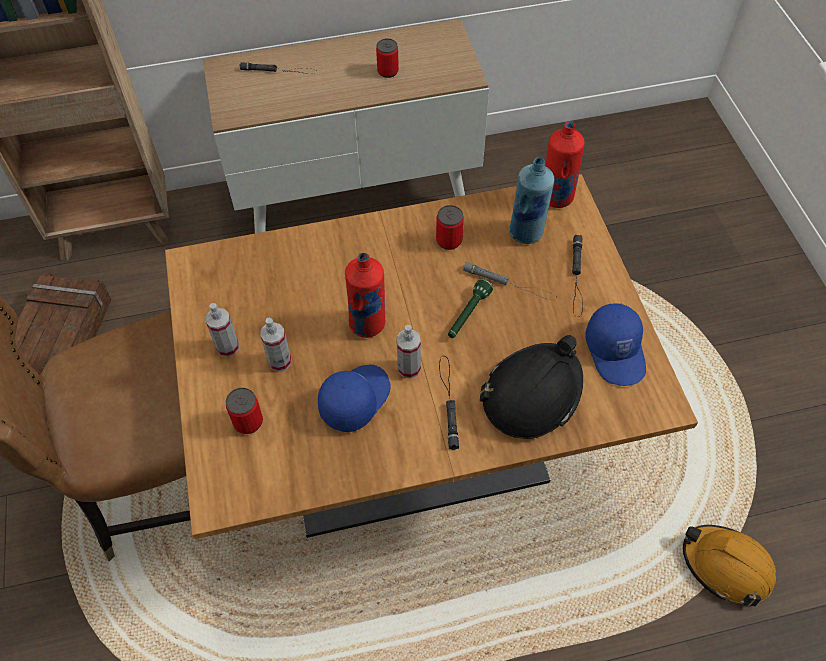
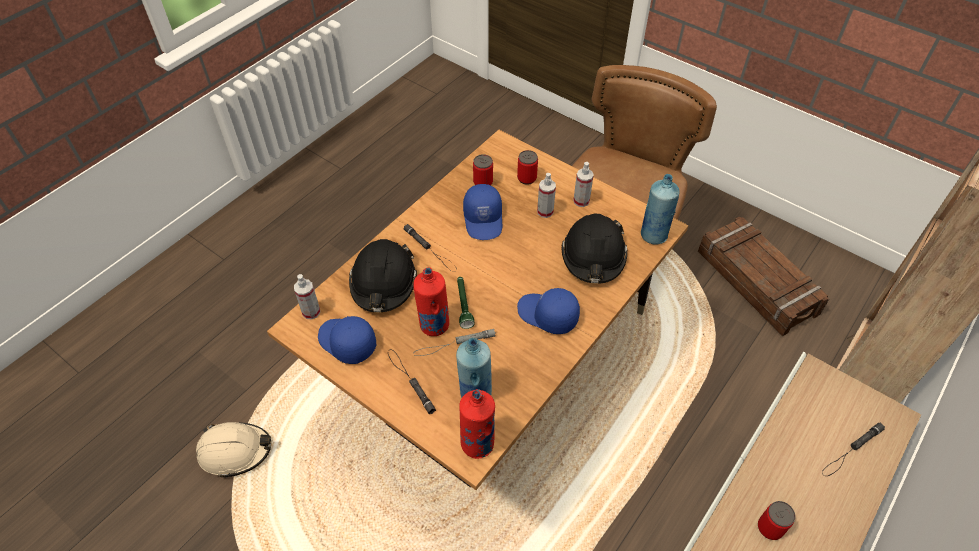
camera: 140 degrees right, 5 degrees down
red bottle [345,253,385,338] -> red bottle moved to [413,267,449,336]
spray bottle [396,325,421,379] -> spray bottle moved to [294,274,320,319]
can [436,205,464,250] -> can moved to [473,154,493,185]
orange hard hat [683,525,776,606] -> beige hard hat [196,422,271,478]
none -> blue cap [517,288,580,334]
none -> black hard hat [561,213,628,284]
none -> blue bottle [641,174,680,245]

